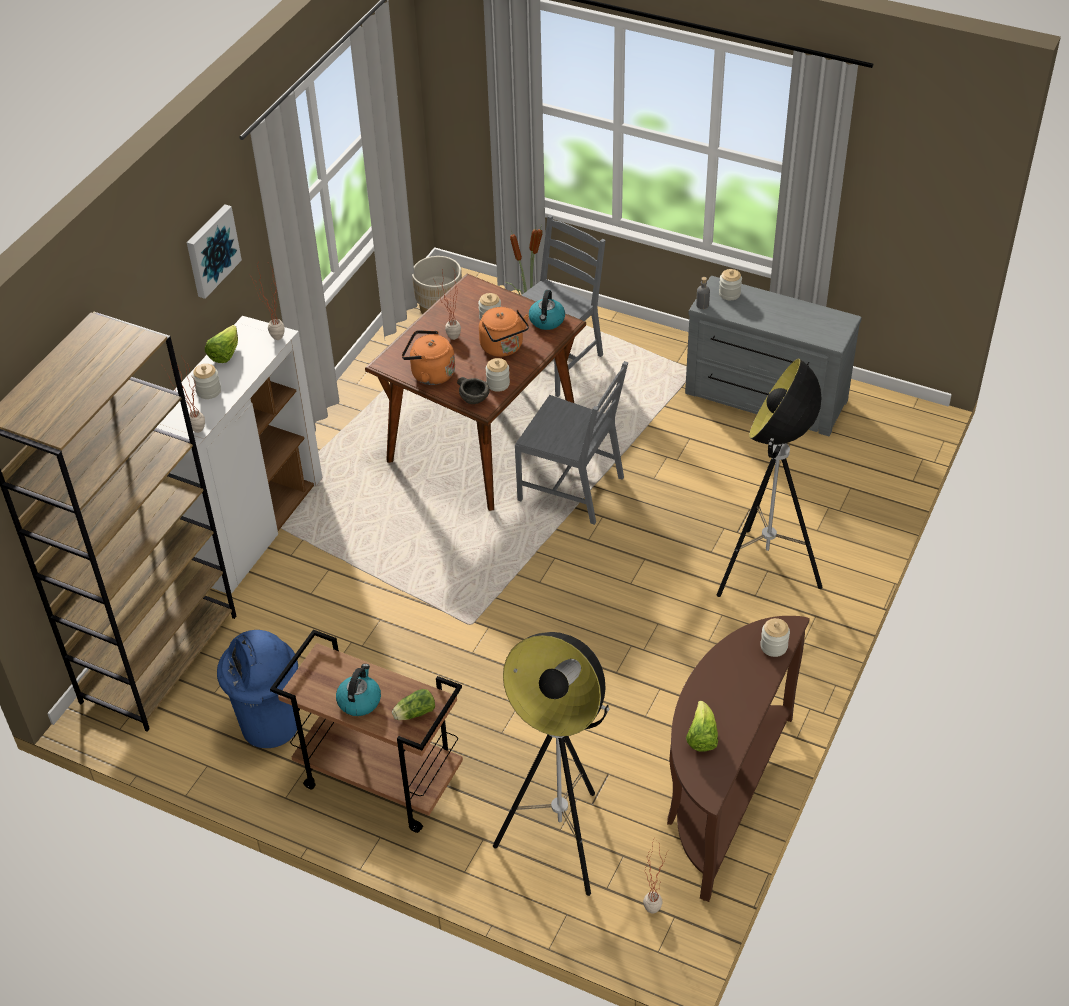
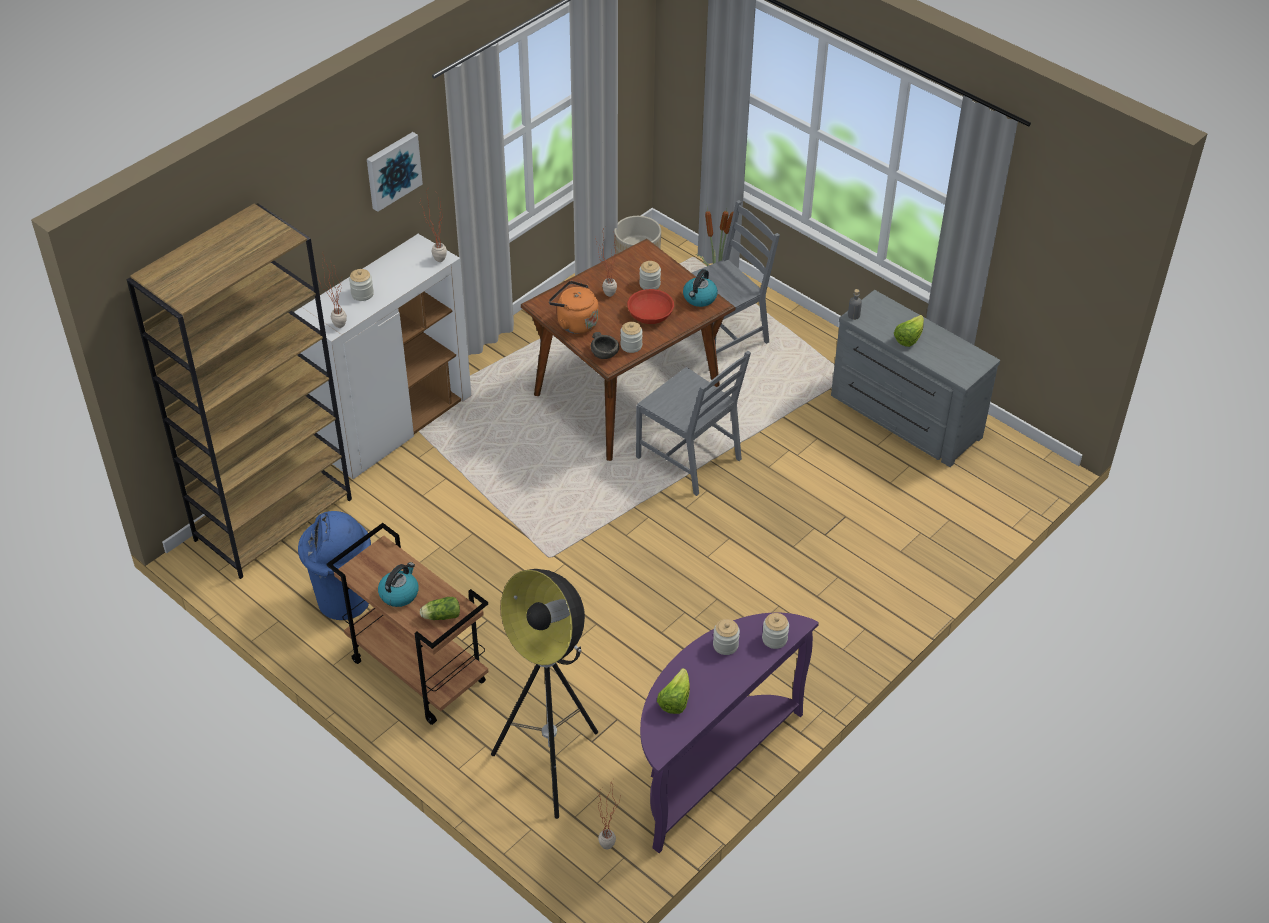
camera: 15 degrees right, 0 degrees up
lettuce [205,325,238,363] -> lettuce moved to [894,315,924,347]
orange kettle [479,307,529,357] -> red bowl [627,289,674,324]
brown console table [667,616,810,902] -> purple console table [640,613,819,853]
floor lamp [717,358,822,597] -> none
jar [719,269,742,300] -> jar moved to [713,619,740,655]

